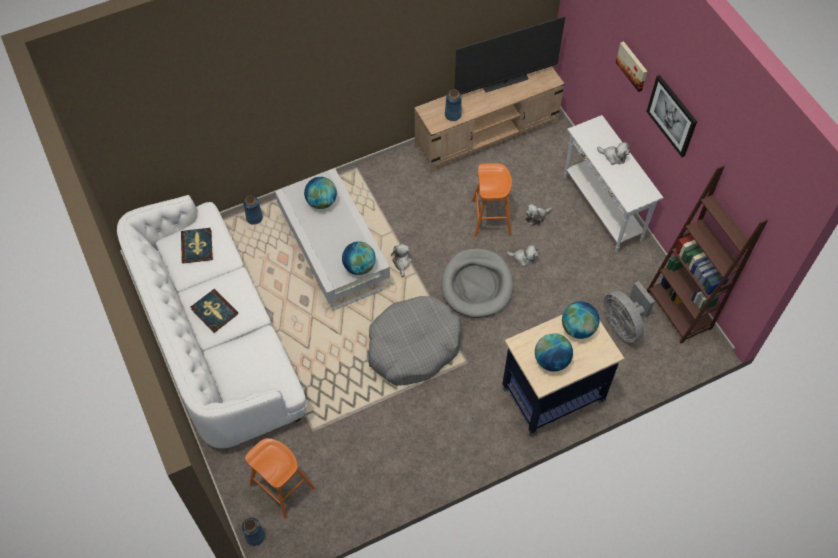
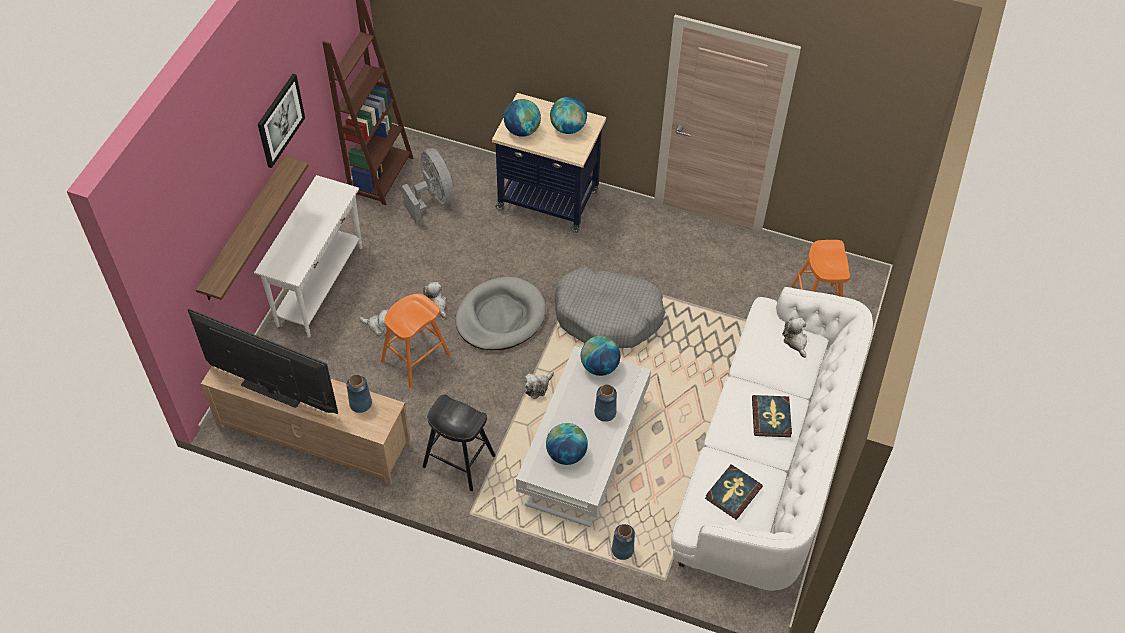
camera: 135 degrees left, 5 degrees down
blue vase [242,518,265,546] -> blue vase moved to [594,384,617,422]
plush toy [597,142,630,165] -> plush toy moved to [782,317,807,358]
grey fan [604,281,655,343] -> grey fan turned 45 degrees counterclockwise [402,148,455,225]
picture [616,41,647,92] -> none
none -> shelf [196,156,308,300]
none -> black stool [422,395,496,491]

